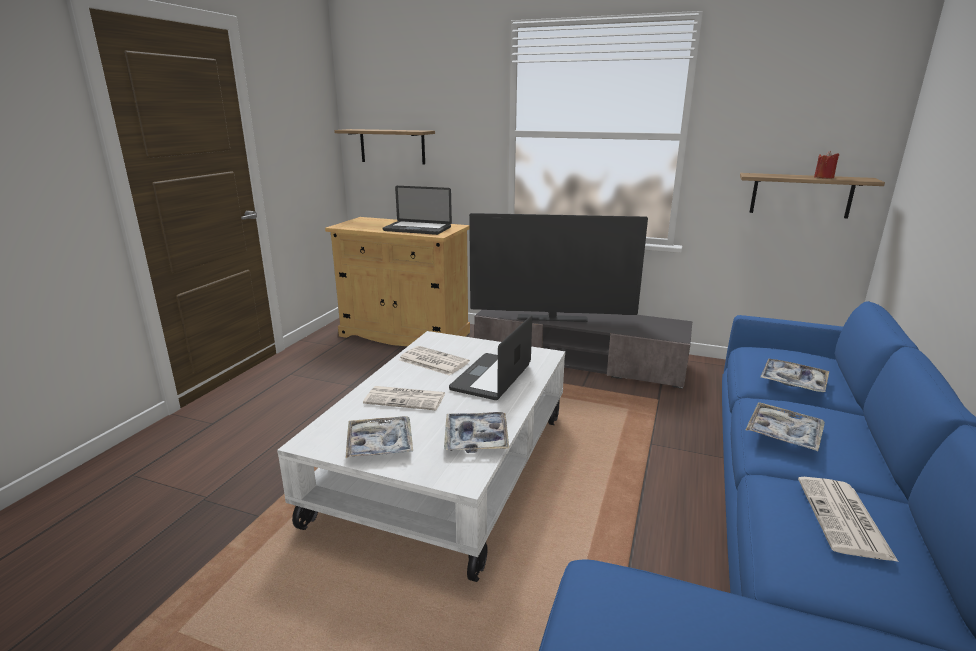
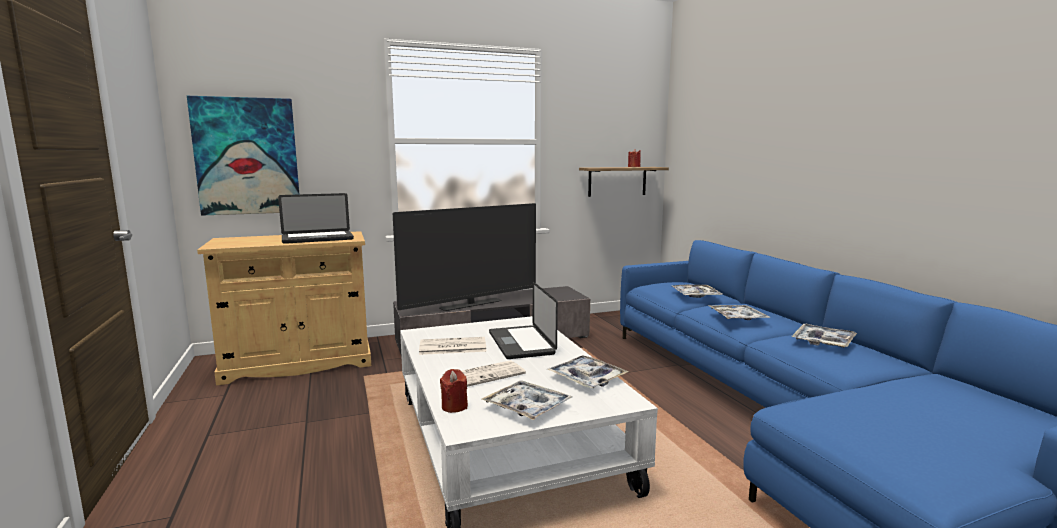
camera: 40 degrees left, 10 degrees down
shelf [334,129,435,164] -> picture [187,96,299,216]
newspaper [798,477,898,562] -> tray [792,324,857,348]
none -> red candle [440,369,468,413]

